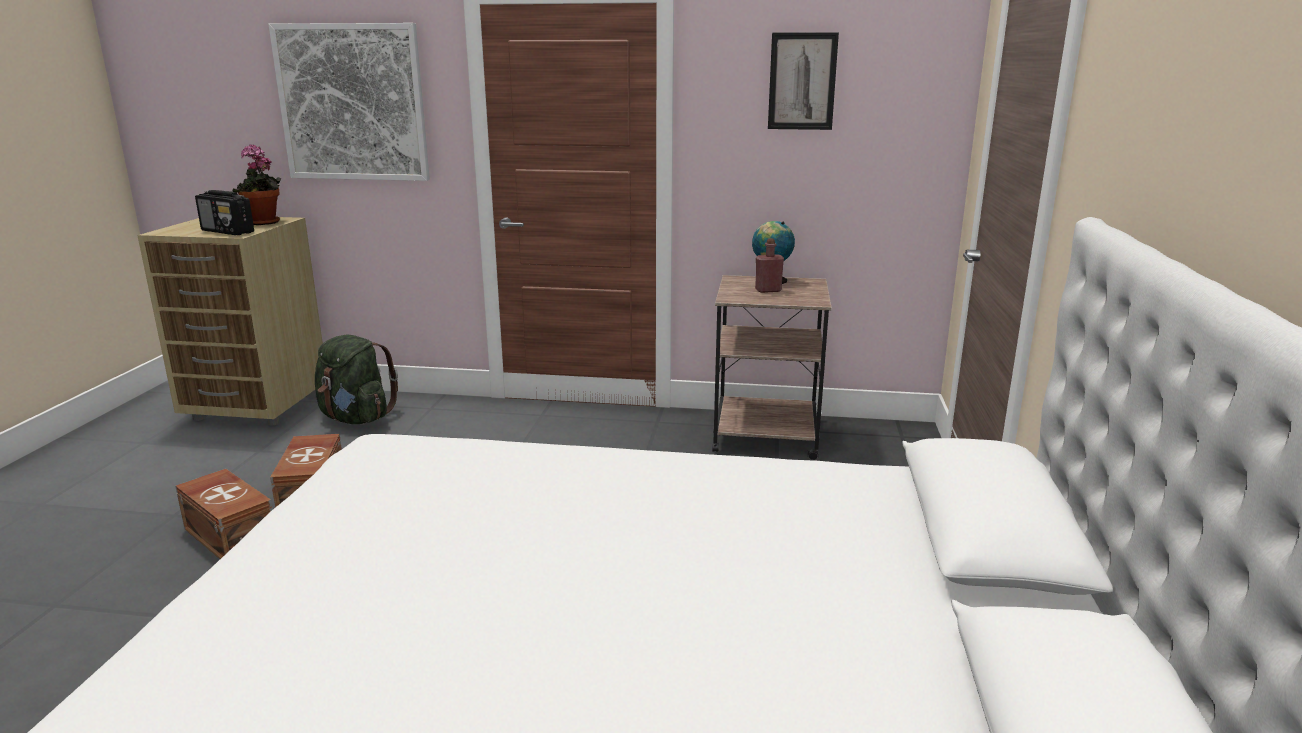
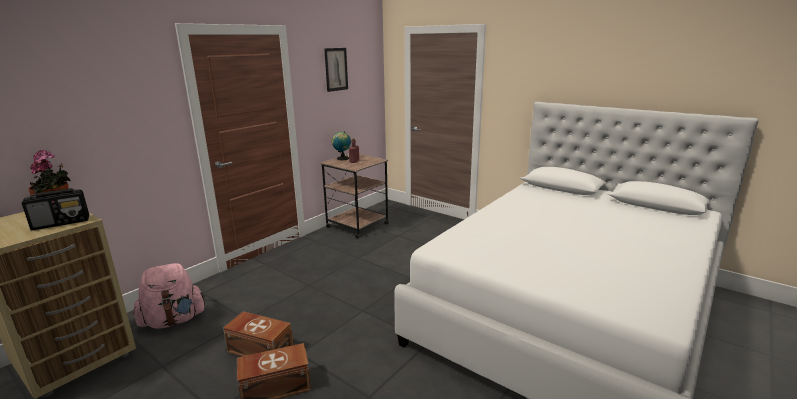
camera: 60 degrees left, 0 degrees up
picture [268,23,430,181] -> none
green backpack [315,335,398,424] -> pink backpack [133,263,206,329]

